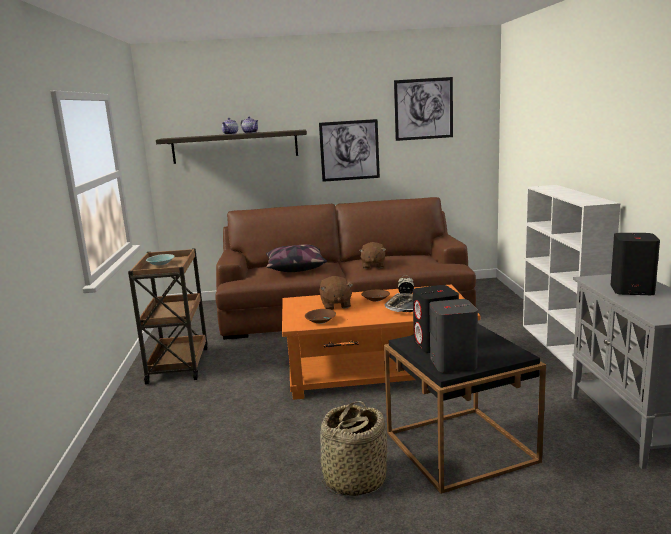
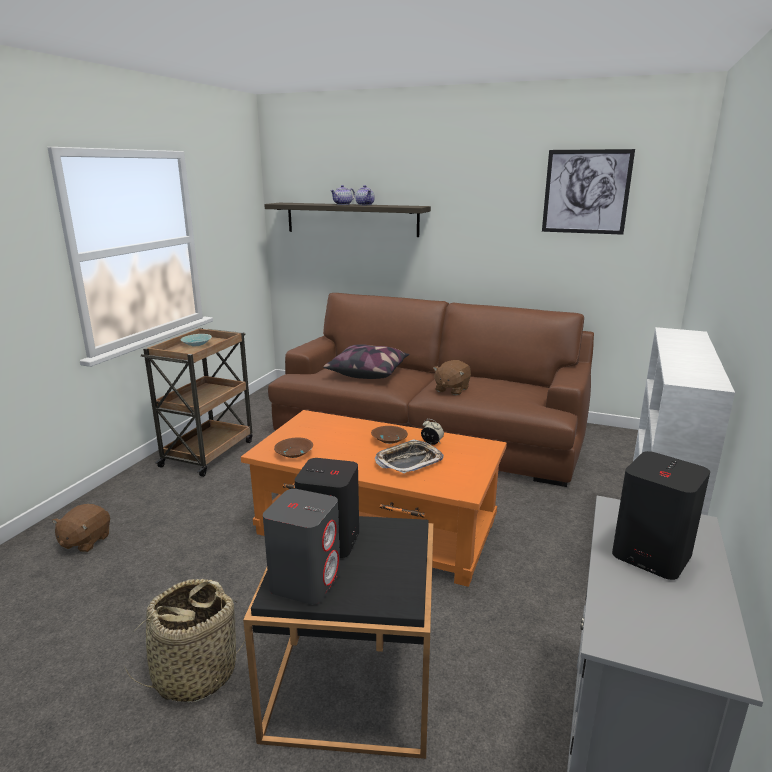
camera: 25 degrees right, 5 degrees up
picture [319,119,380,182] -> none
brown plush toy [319,276,353,310] -> brown plush toy moved to [52,504,110,553]

